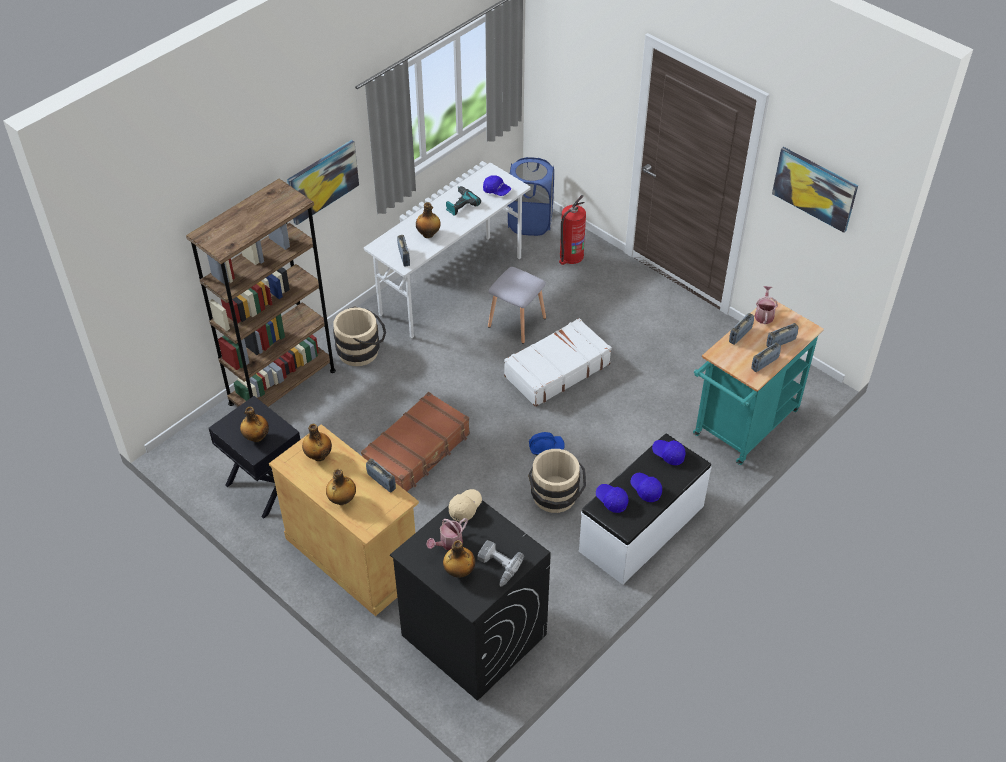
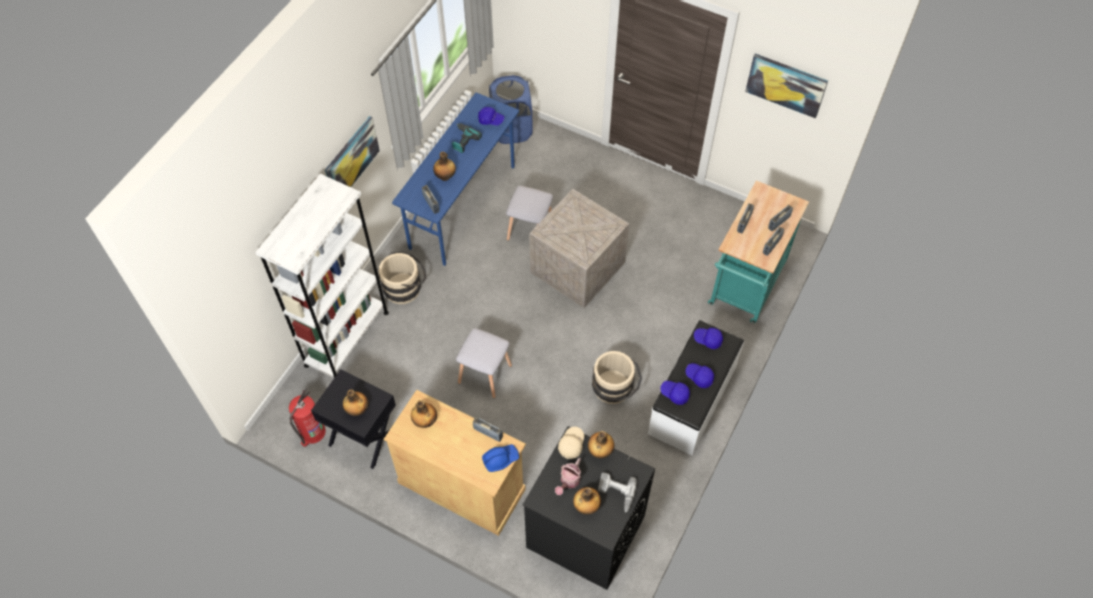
camera: 15 degrees left, 10 degrees up
brown bookcase [186,179,336,407] -> white bookcase [255,174,389,378]
bottle [326,469,356,505] -> bottle moved to [588,431,614,458]
brown suitcase [361,392,470,491] -> grey stool [456,328,512,398]
white desk [364,163,530,338] -> blue desk [392,93,519,266]
white suitcase [504,318,612,407] -> crate [529,189,629,308]
blue hard hat [529,432,564,456] -> blue hard hat moved to [482,444,519,472]
fire extinguisher [559,195,586,265] -> fire extinguisher moved to [289,389,326,447]
watering can [755,286,778,324] -> none

